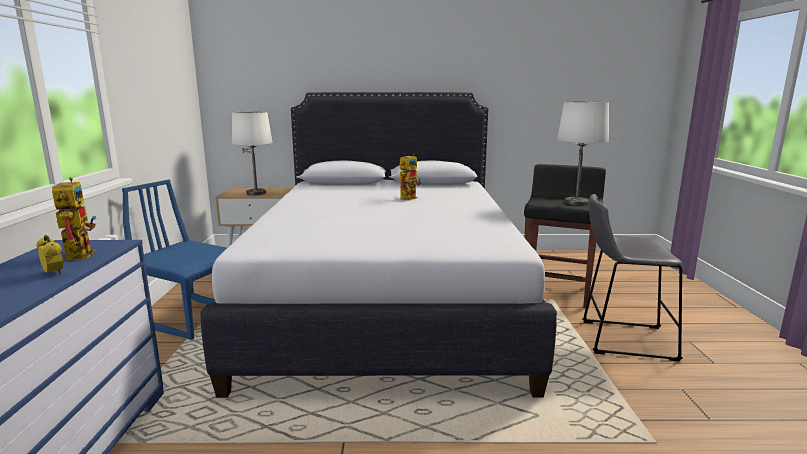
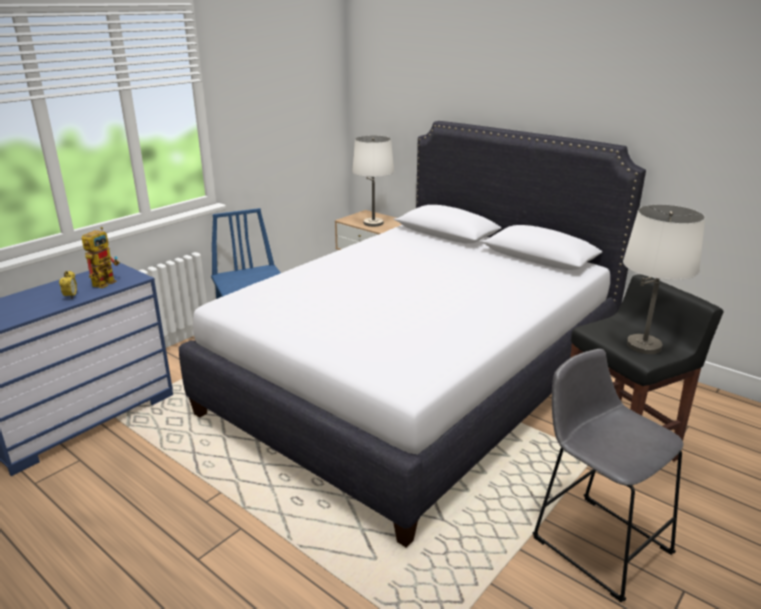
camera: 40 degrees right, 10 degrees up
toy robot [400,153,422,201] -> none

